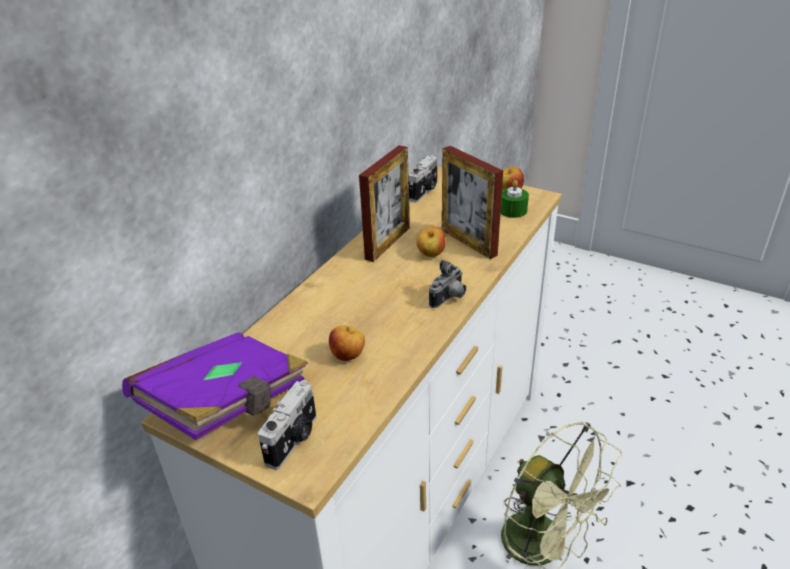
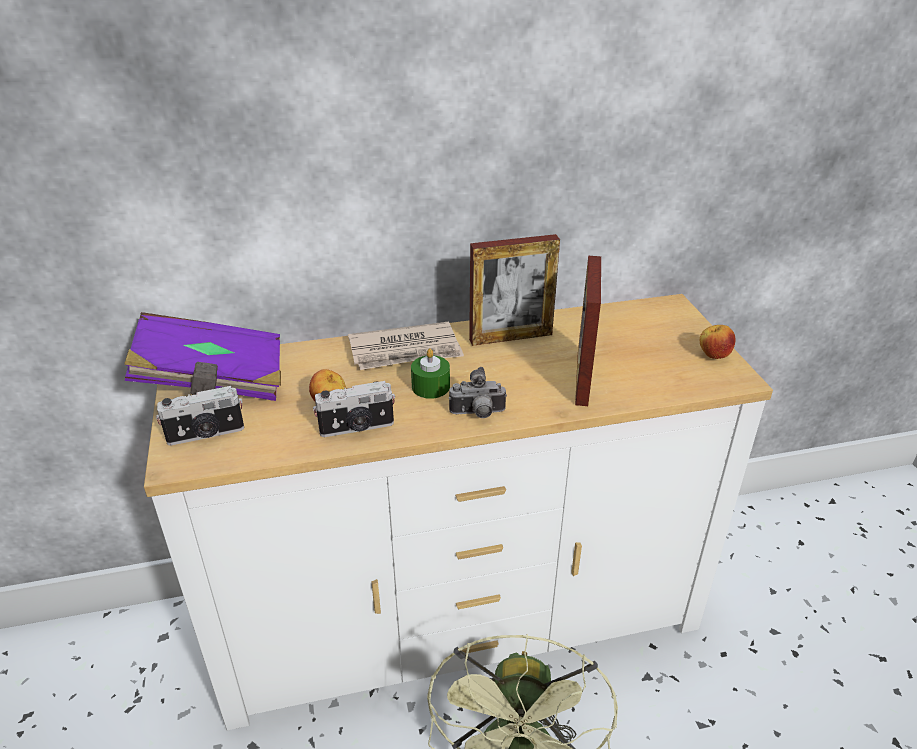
camera: 45 degrees right, 0 degrees up
camera [408,155,438,202] -> camera moved to [313,381,395,437]
apple [416,227,445,257] -> none
green candle [501,180,529,218] -> green candle moved to [411,348,450,399]
none -> newspaper [348,322,464,370]

